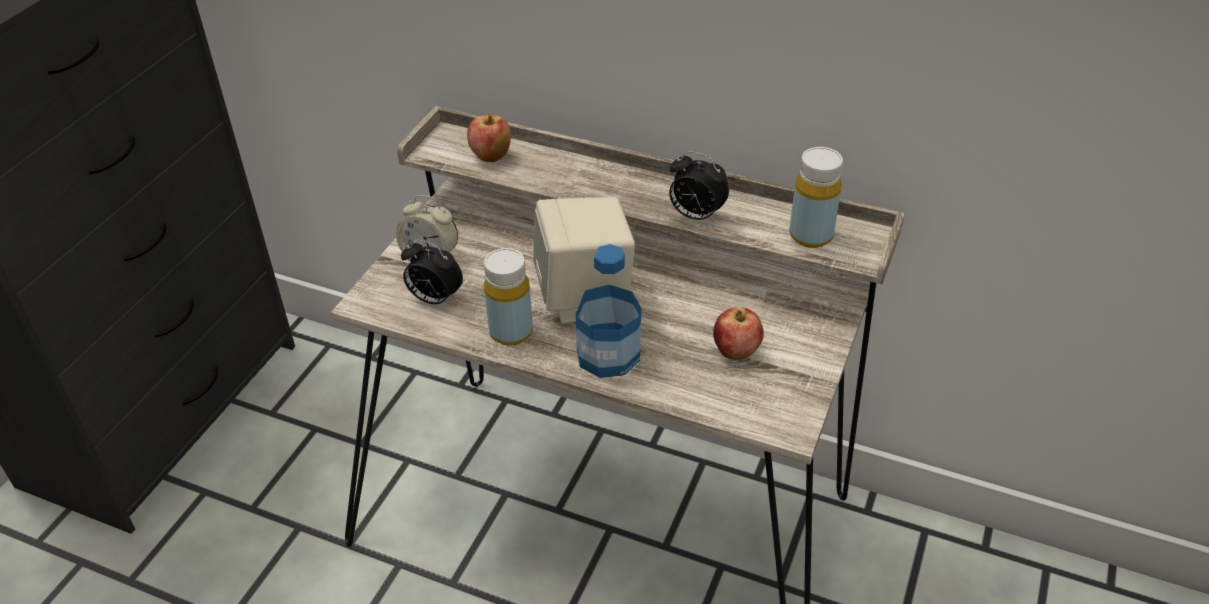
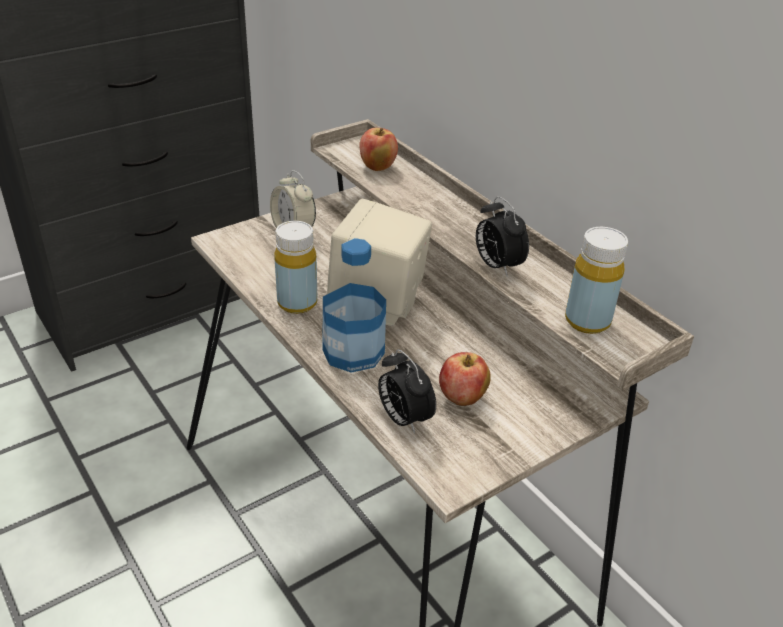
camera: 30 degrees right, 5 degrees down
alarm clock [401,240,463,306] -> alarm clock moved to [378,349,436,434]

